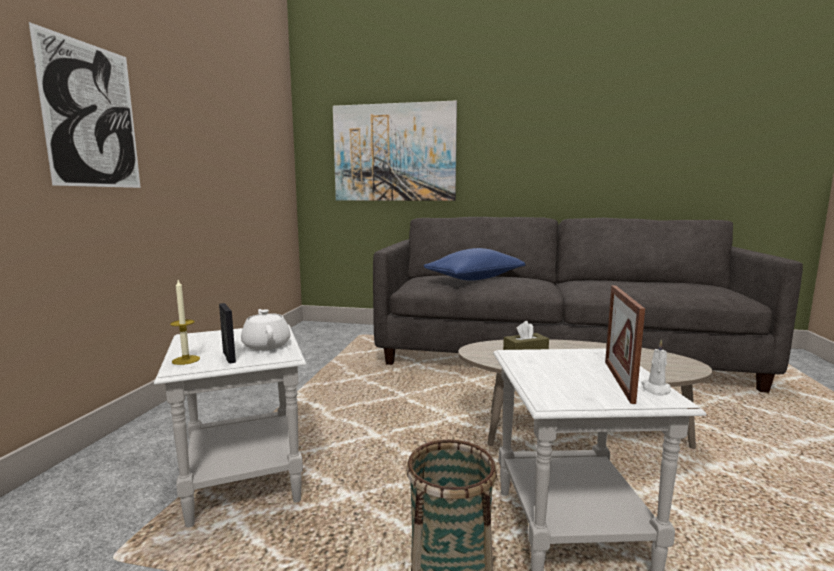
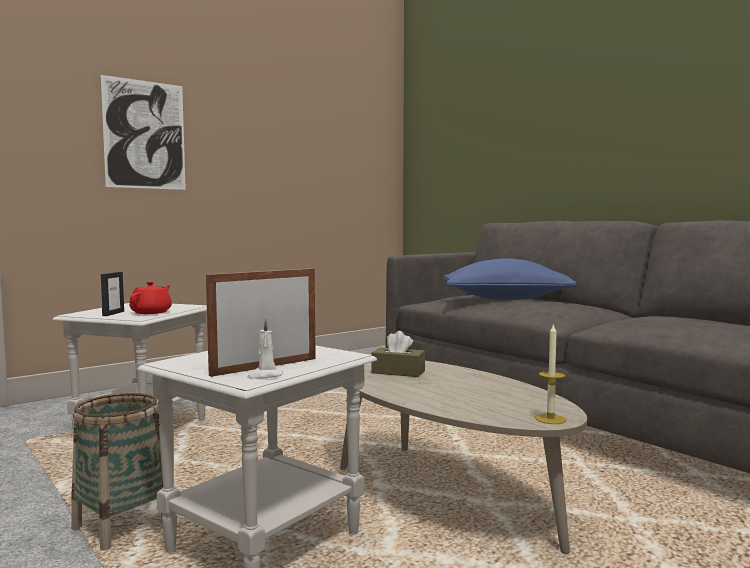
camera: 40 degrees right, 5 degrees down
candle [170,280,200,365] -> candle moved to [535,323,566,424]
white teapot [241,309,290,351] -> red teapot [129,281,172,314]
picture [333,101,457,201] -> none

